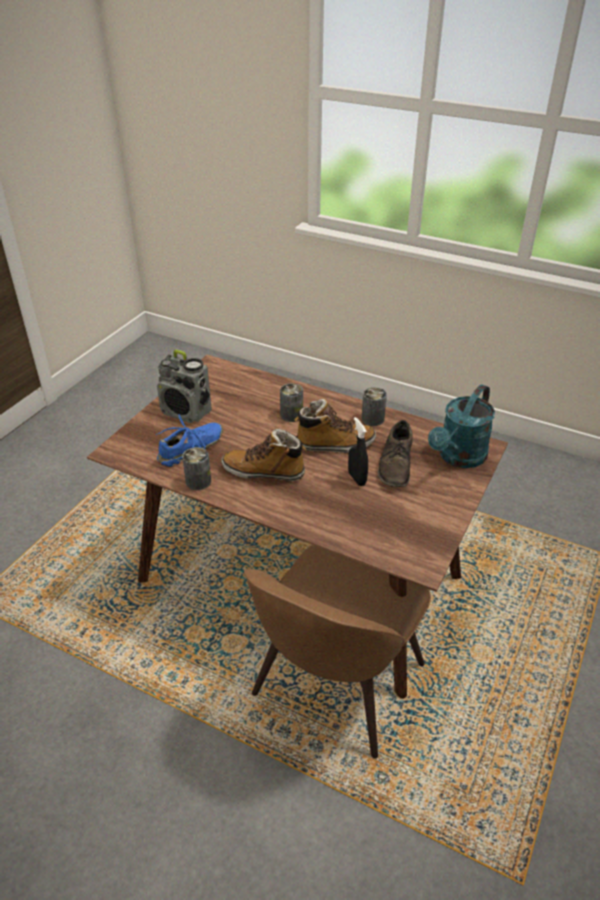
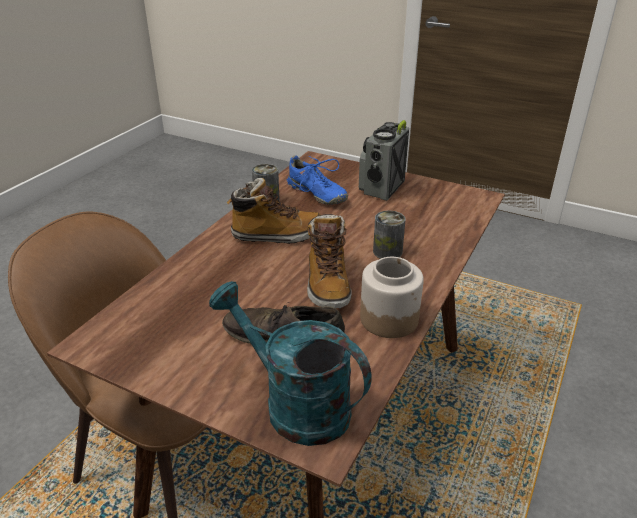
camera: 90 degrees right, 5 degrees down
boot [222,428,306,481] -> boot turned 75 degrees clockwise [227,178,321,244]
black spray bottle [348,417,368,486] -> none
can [361,387,387,426] -> jar [360,257,424,338]

